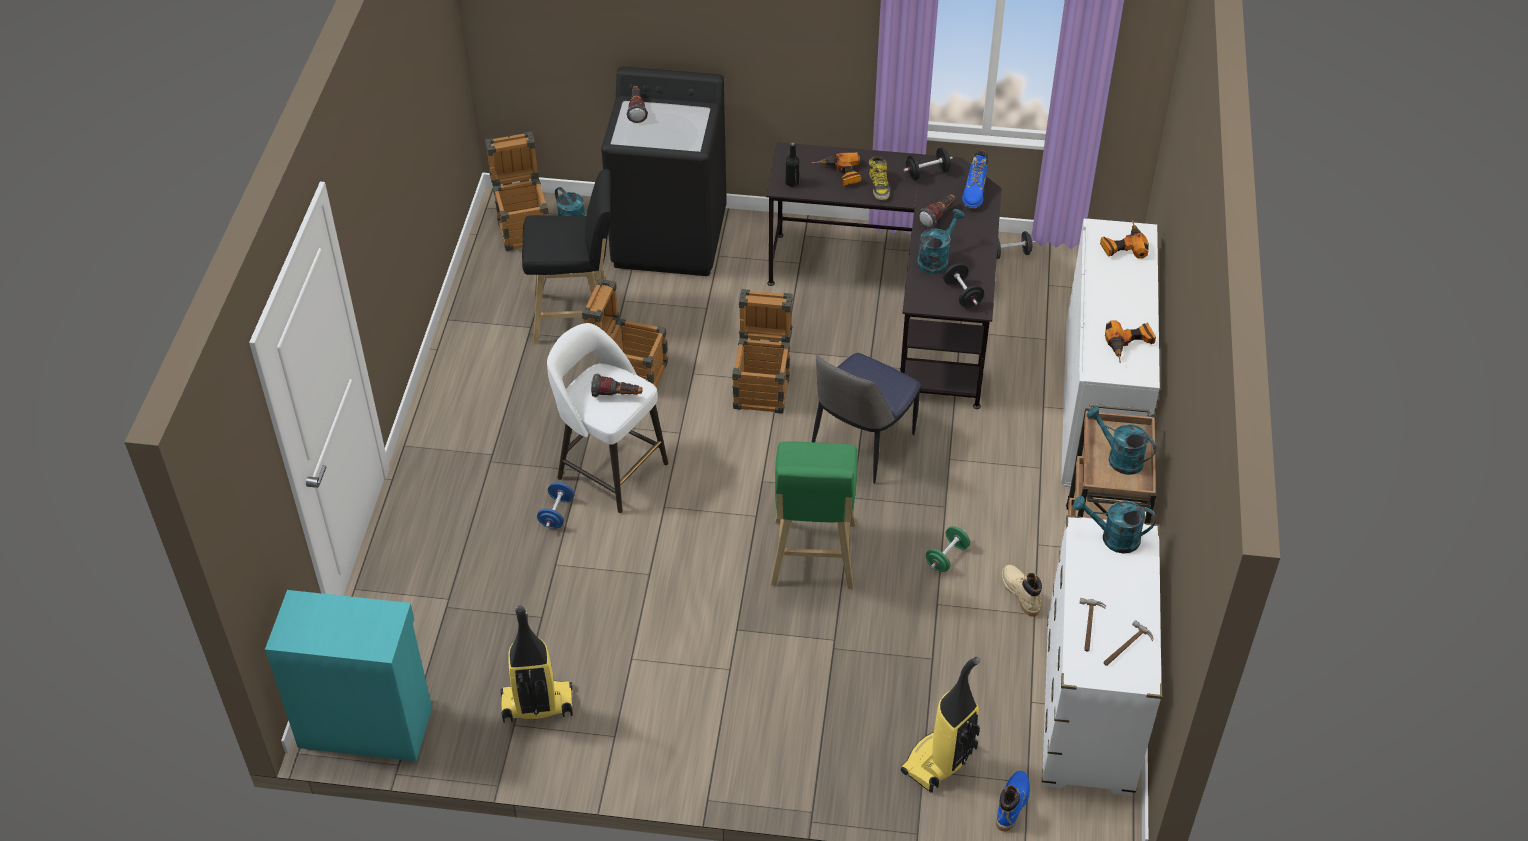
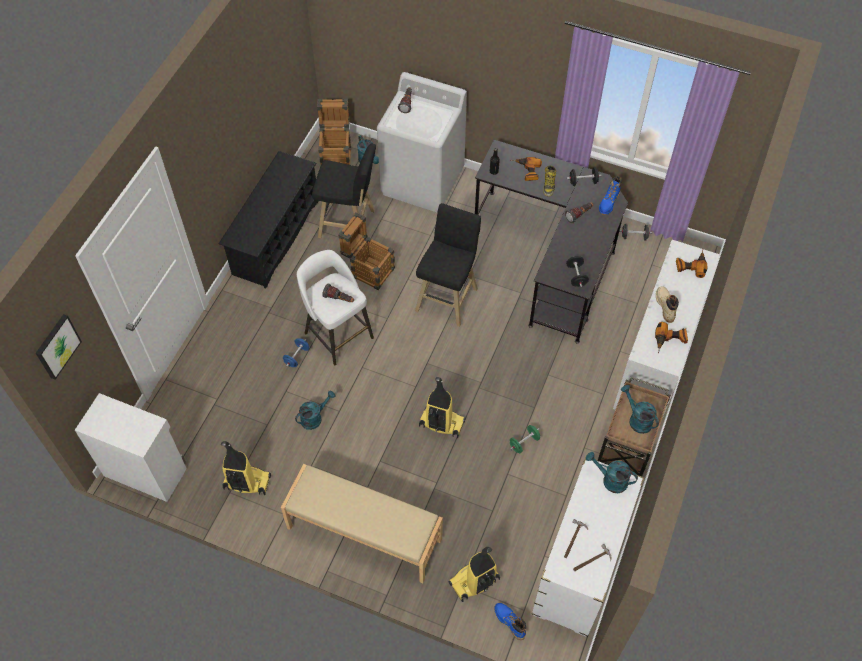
camera: 15 degrees right, 10 degrees up
turquoise cabinet [265,590,432,761] -> white cabinet [75,393,187,502]
black washing machine [601,66,727,276] -> white washing machine [377,72,467,212]
crate [732,289,793,414] -> black stool [415,203,481,327]
green stool [771,441,858,589] -> vacuum cleaner [419,377,465,438]
chair [812,353,921,484] -> none
turquoise watering can [917,209,965,274] -> turquoise watering can moved to [295,391,335,430]
blue boot [996,771,1030,832] -> blue boot turned 75 degrees counterclockwise [495,603,526,640]
beige boot [1001,565,1042,617] -> beige boot moved to [656,286,679,323]
none -> picture [36,314,82,380]
none -> black shoe rack [219,151,319,289]
none -> beige bench [281,464,443,583]

